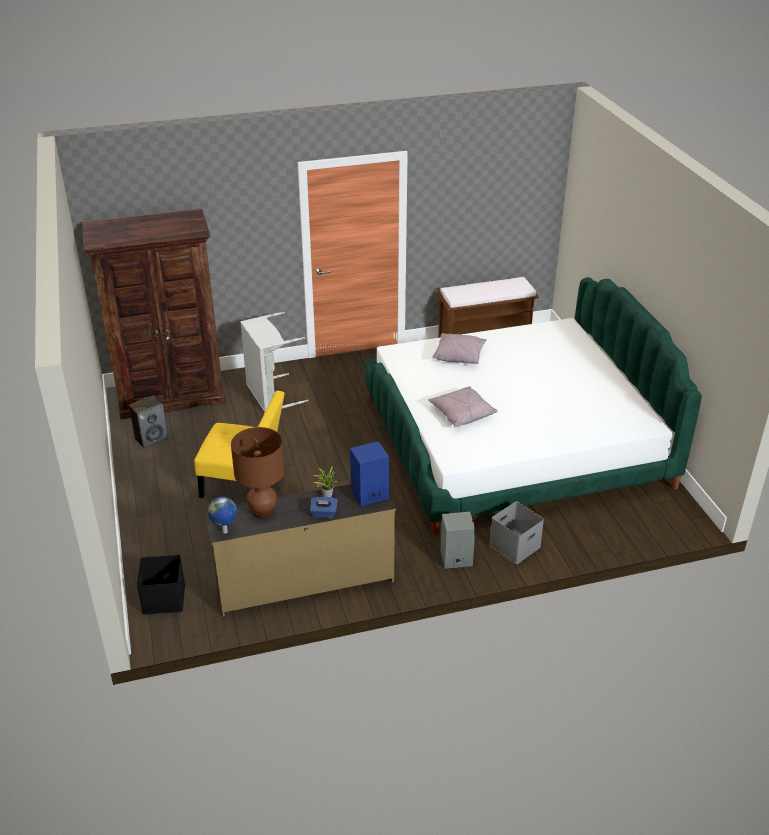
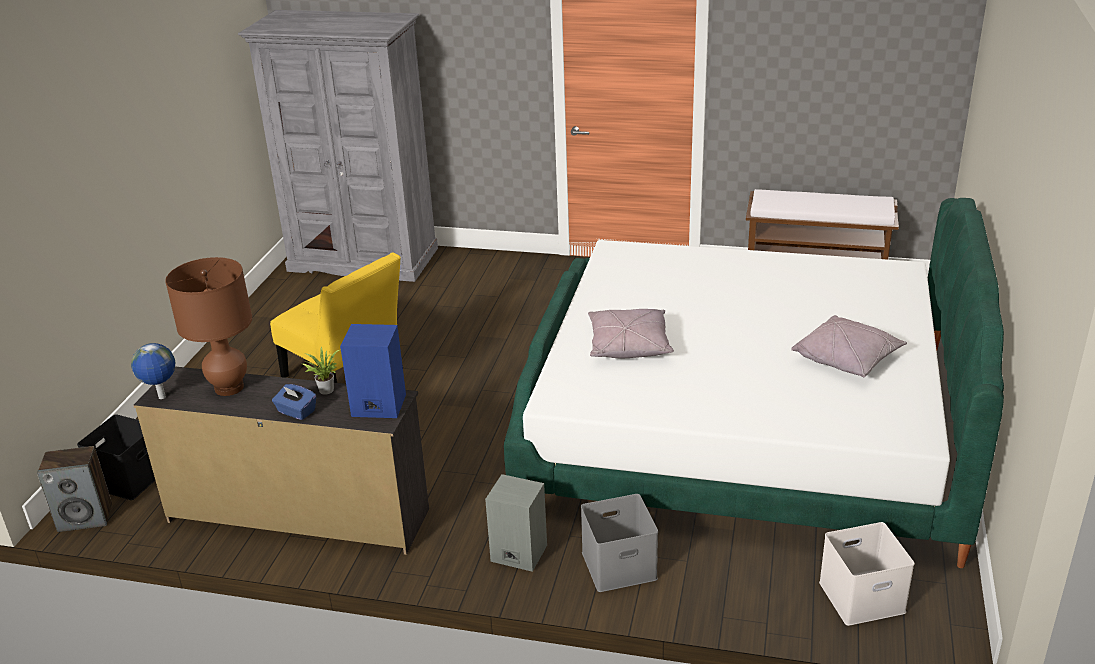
camera: 30 degrees right, 5 degrees down
brown wardrobe [82,209,226,419] -> grey wardrobe [238,10,438,282]
speaker [129,396,168,449] -> speaker moved to [37,446,112,532]
grey laundry basket [240,312,308,412] -> none
purple pillow [433,333,487,364] -> purple pillow moved to [791,315,907,377]
none -> white storage box [819,522,915,626]

